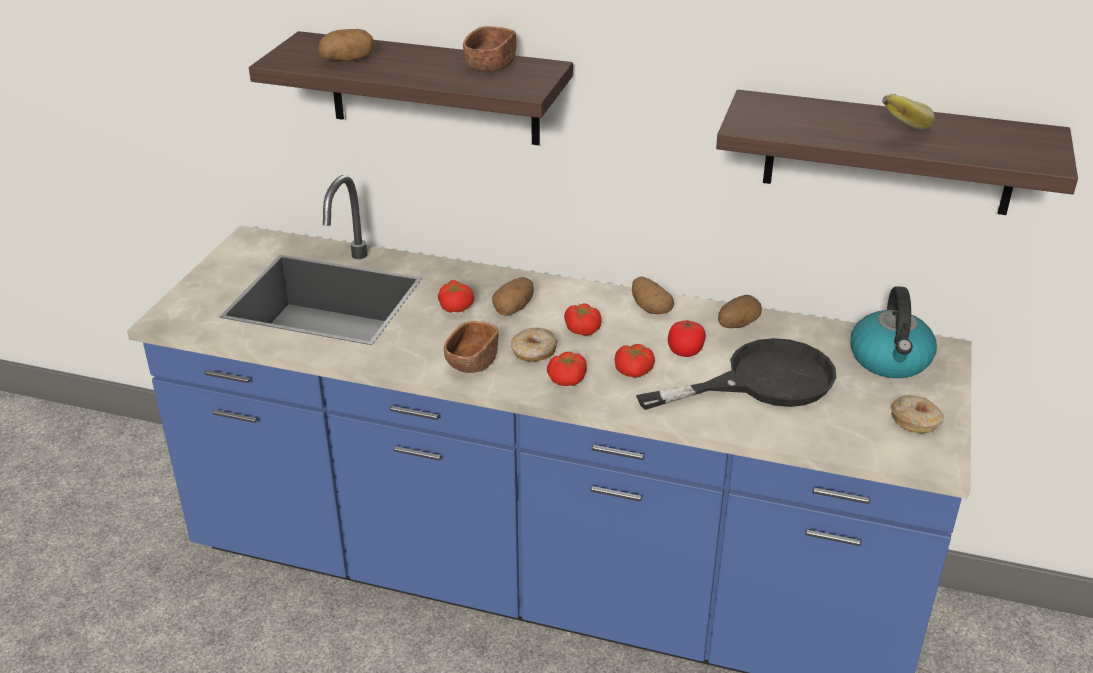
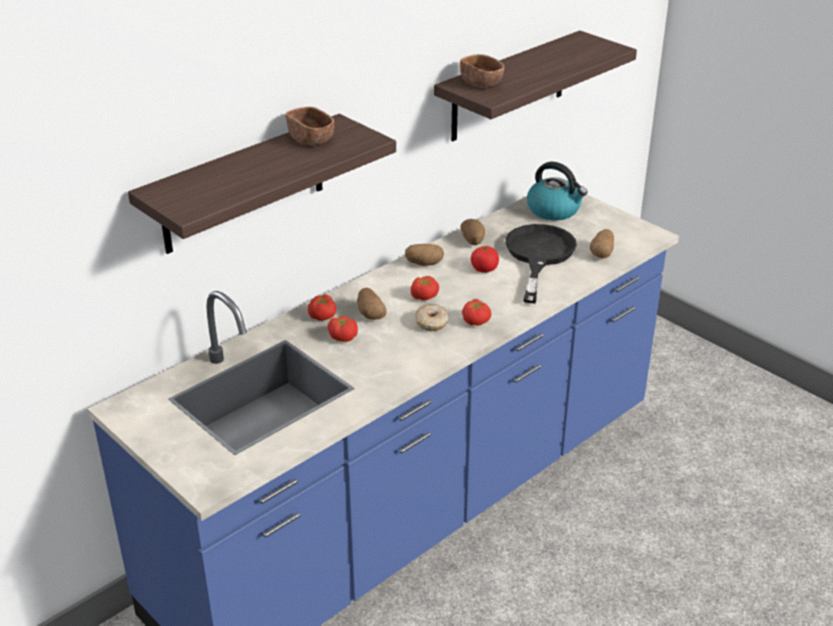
camera: 60 degrees left, 0 degrees up
potato [318,29,374,62] -> potato moved to [590,229,614,258]
brown bowl [444,321,499,373] -> brown bowl moved to [460,54,505,88]
tomato [615,344,655,378] -> tomato moved to [308,294,336,321]
banana [882,93,935,130] -> none
donut [891,395,944,434] -> none

